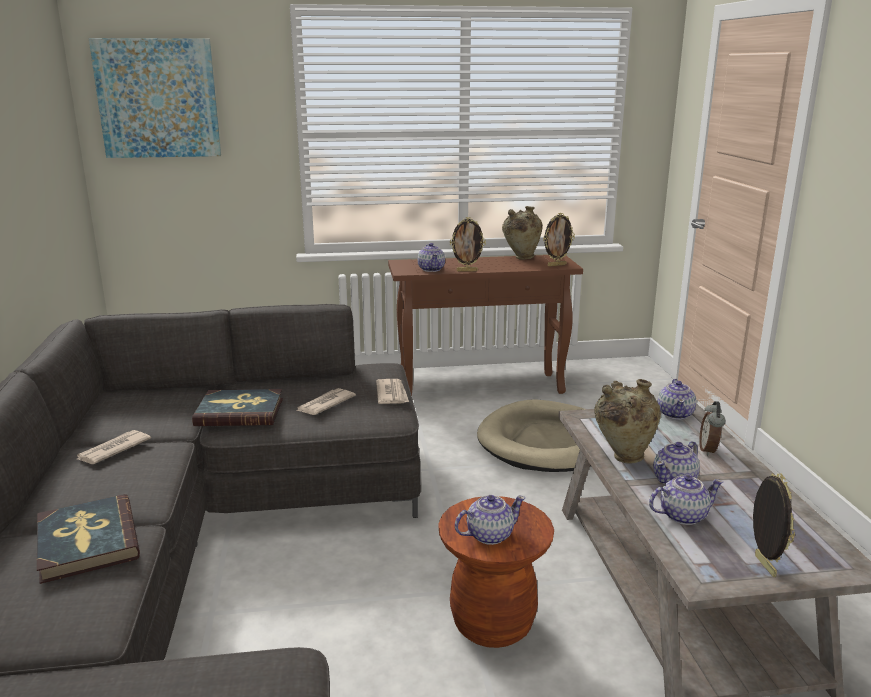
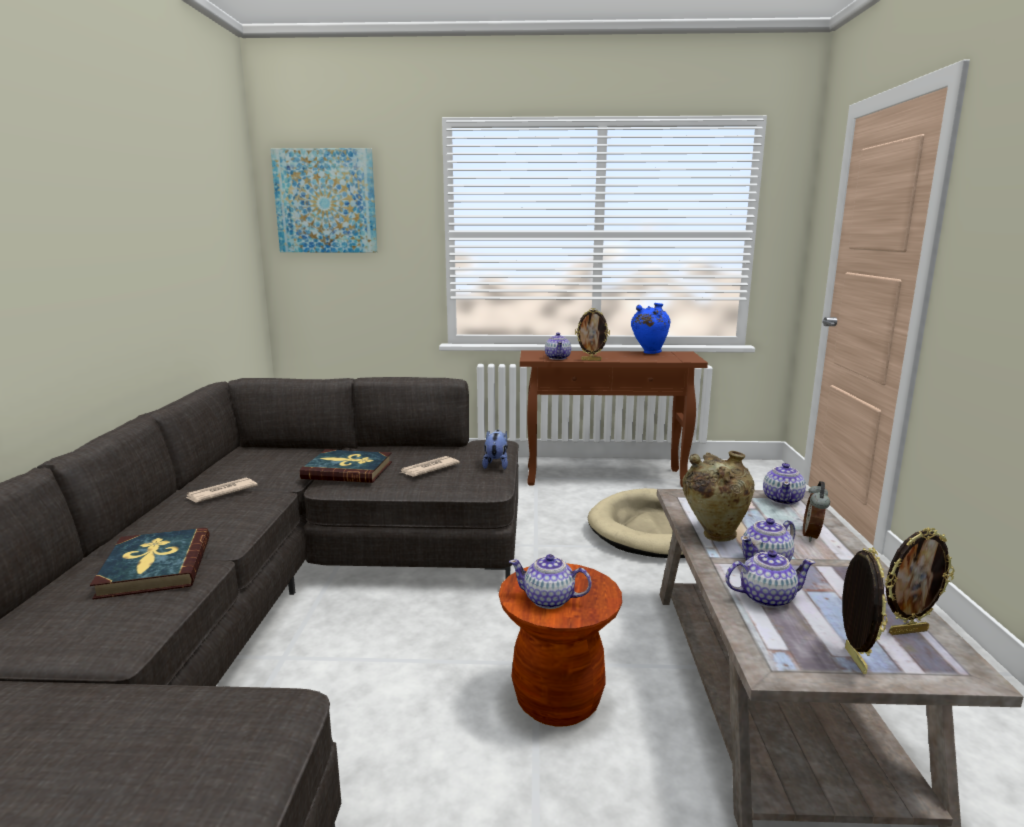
camera: 10 degrees right, 5 degrees down
newspaper [376,379,409,404] -> plush toy [482,430,508,469]
teapot [455,495,525,545] -> teapot turned 150 degrees counterclockwise [509,554,592,609]
beige vase [502,206,543,259] -> blue vase [631,303,670,354]
picture frame [543,213,575,267] -> picture frame moved to [885,527,954,635]

